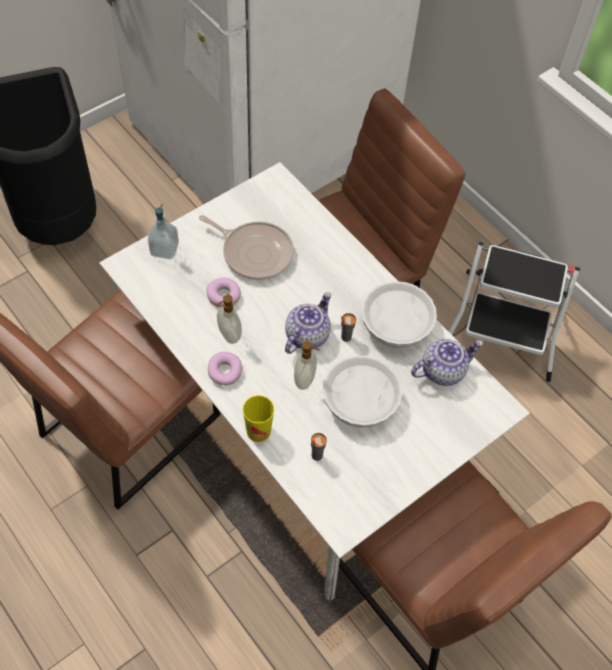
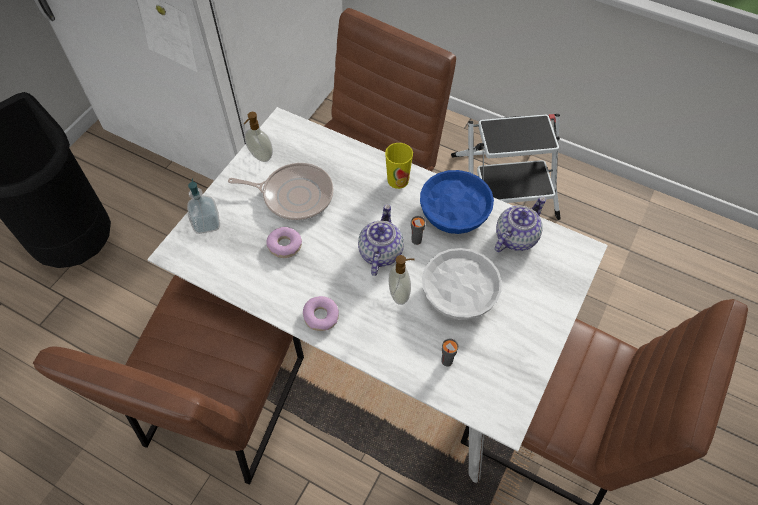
camera: 20 degrees left, 0 degrees up
soap dispenser [216,295,242,344] -> soap dispenser moved to [244,112,273,162]
cup [243,395,274,442] -> cup moved to [385,143,413,189]
white bowl [362,281,437,348] -> blue bowl [420,170,494,234]

